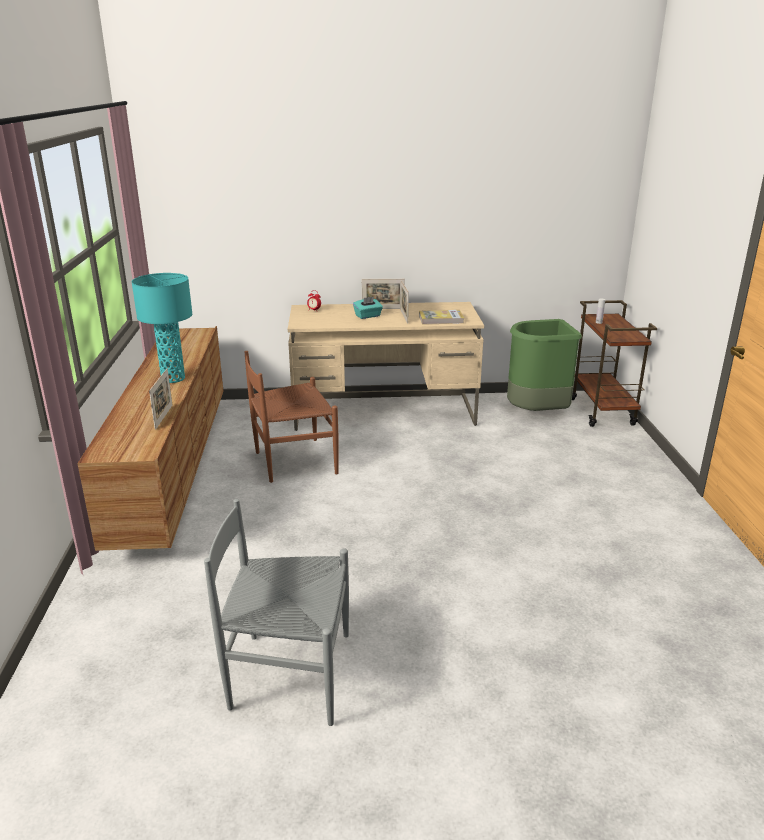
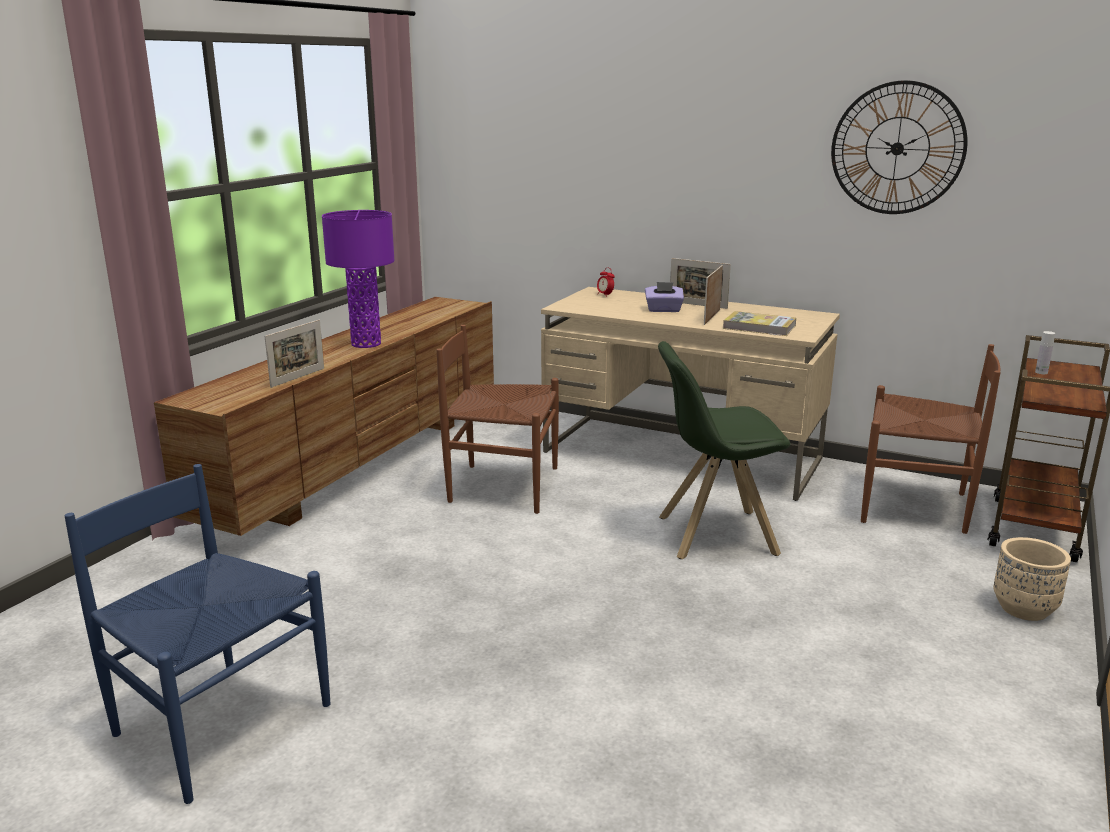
camera: 30 degrees right, 5 degrees down
turquoise table lamp [132,273,192,383] -> purple table lamp [322,210,394,348]
grey chair [204,499,349,726] -> blue chair [64,464,330,804]
turquoise tissue box [353,297,383,319] -> purple tissue box [645,282,684,312]
green trash can [507,319,582,411] -> brown chair [861,344,1001,534]
none -> green chair [658,341,790,559]
none -> wall clock [831,80,968,214]
none -> beige planter [993,537,1071,621]

